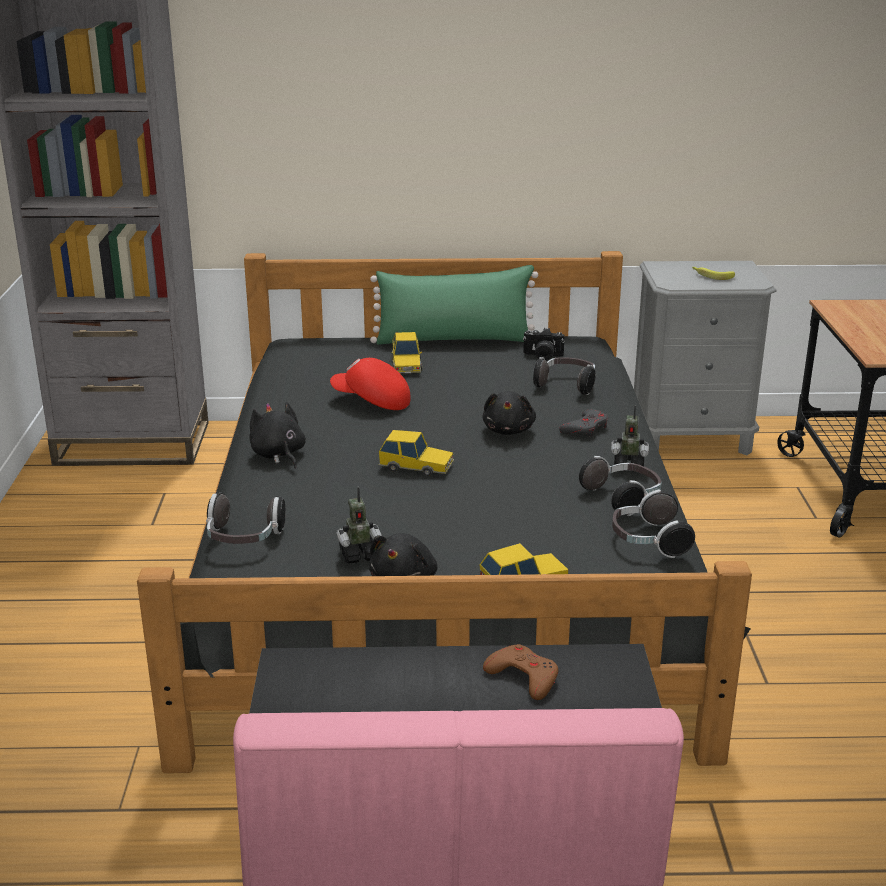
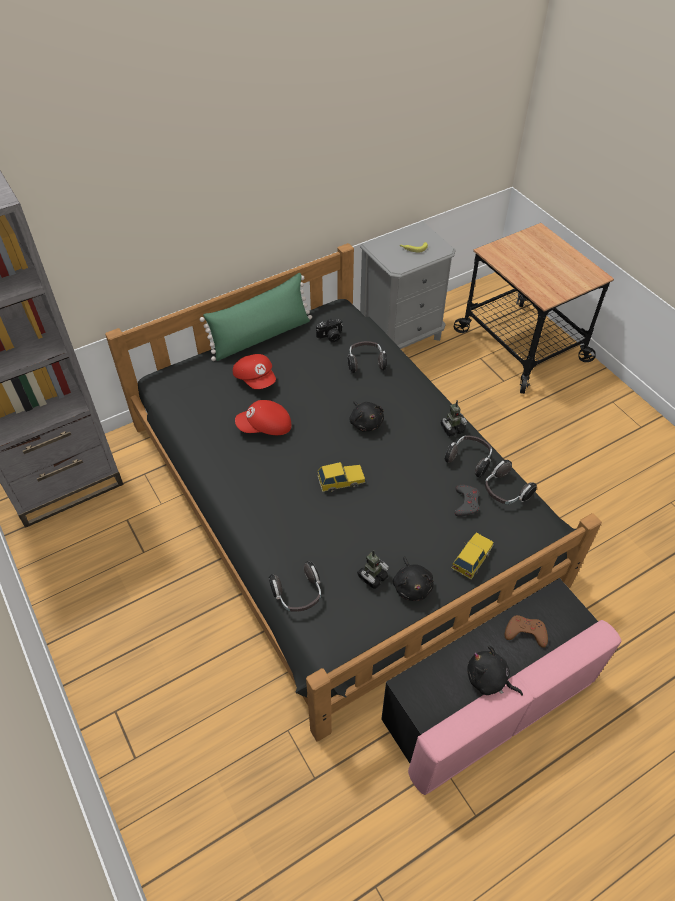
camera: 30 degrees left, 25 degrees up
black plush toy [249,402,306,469] -> black plush toy moved to [467,646,523,696]
toy car [391,332,422,373] -> red cap [233,354,276,389]
grey game controller [559,409,608,437] -> grey game controller moved to [455,485,479,517]

